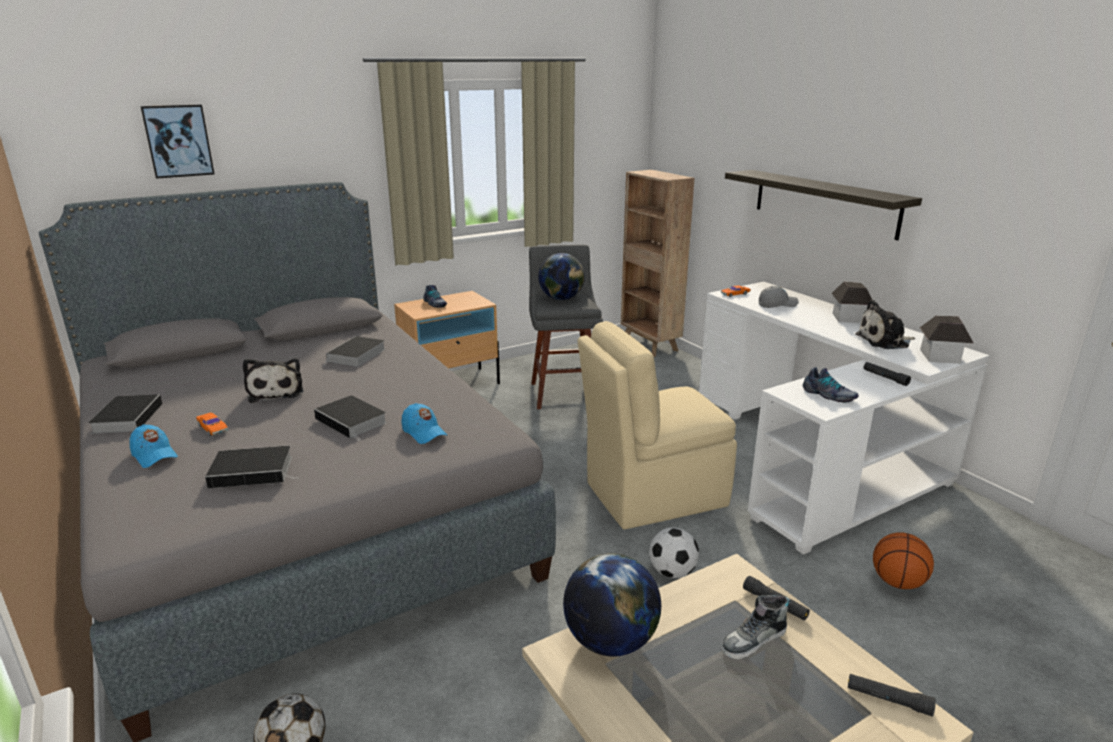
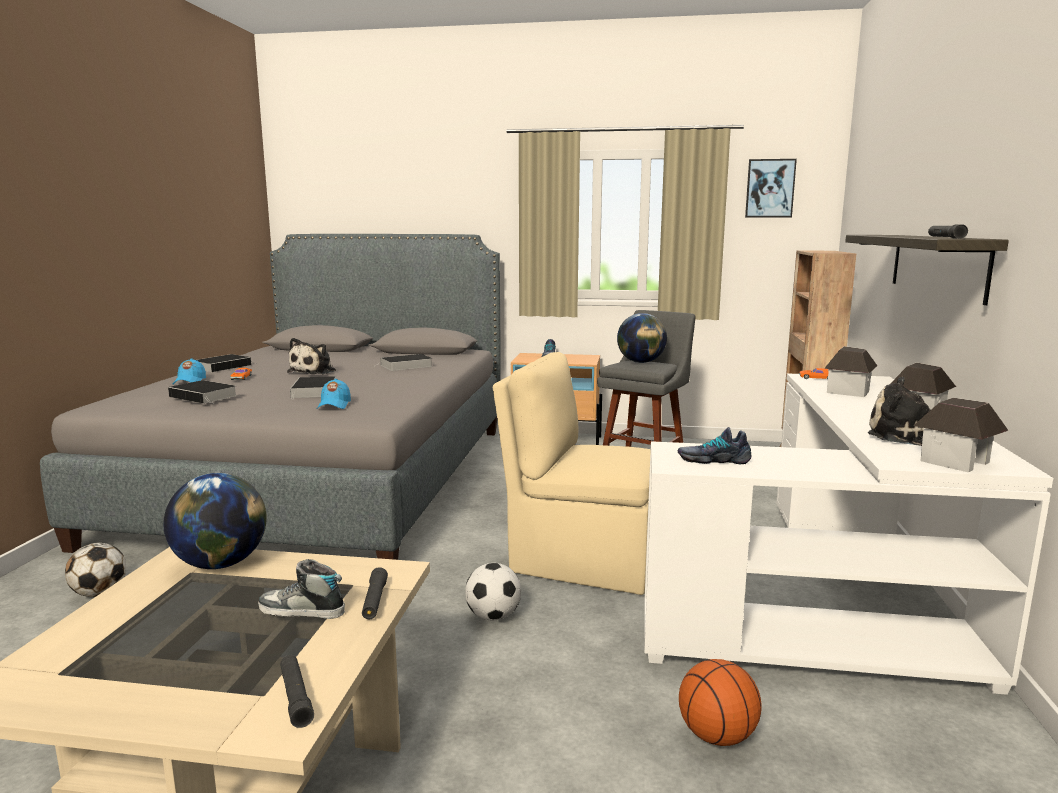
camera: 40 degrees right, 10 degrees down
picture [140,105,215,179] -> picture moved to [745,159,797,217]
grey cap [759,286,799,308] -> toy house [824,346,877,397]
shoe [803,367,859,403] -> shoe turned 105 degrees clockwise [678,427,752,464]
black flashlight [863,362,911,386] -> black flashlight moved to [928,224,968,239]

